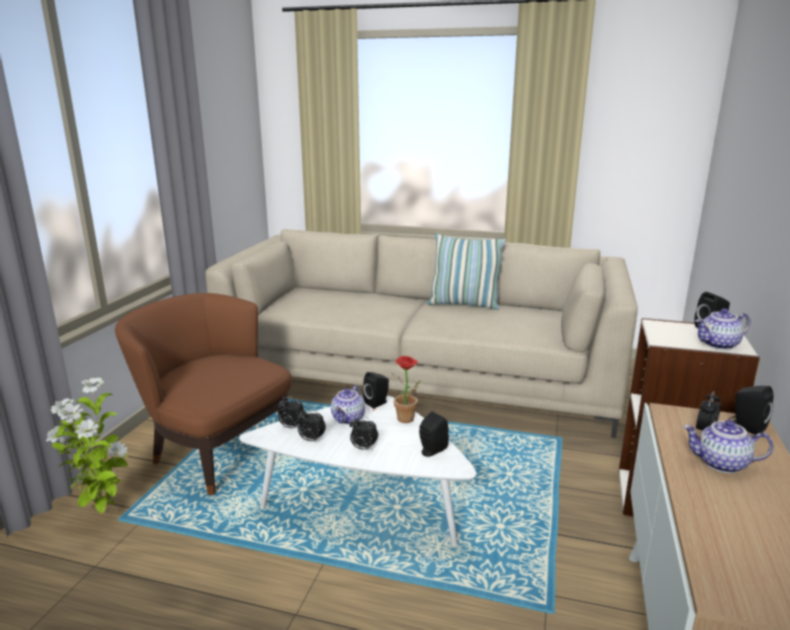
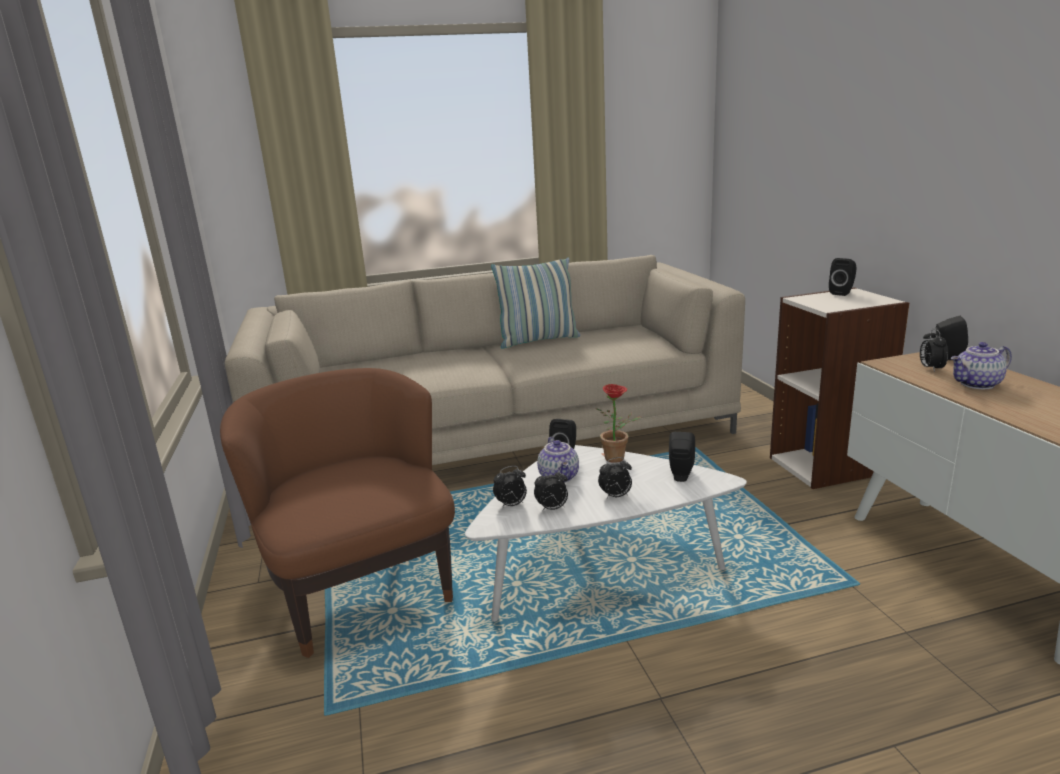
camera: 30 degrees left, 0 degrees up
potted plant [46,378,128,513] -> none
brown armchair [115,293,292,495] -> brown armchair turned 60 degrees clockwise [220,368,455,658]
teapot [695,308,751,350] -> none

